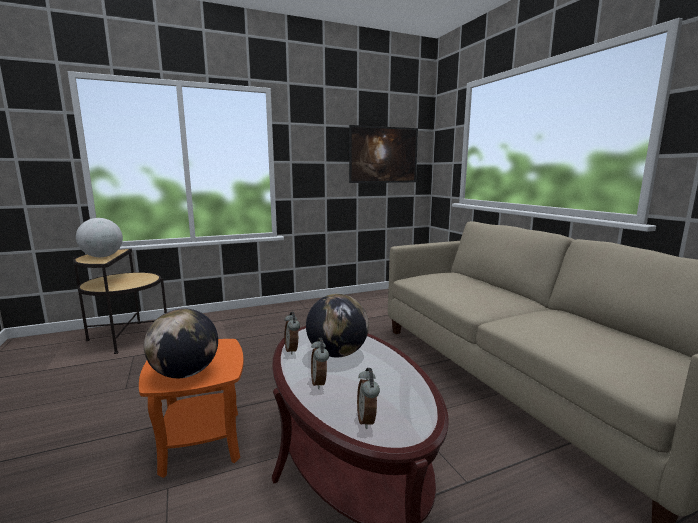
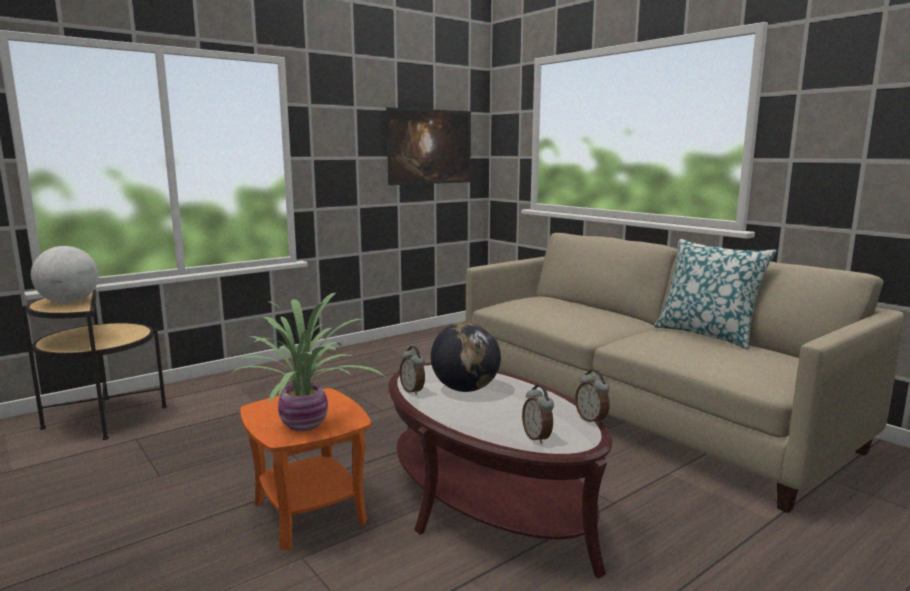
camera: 15 degrees left, 0 degrees up
globe [144,308,218,378] -> potted plant [233,293,385,431]
alarm clock [311,338,329,389] -> alarm clock moved to [575,370,610,425]
none -> pillow [654,239,776,350]

